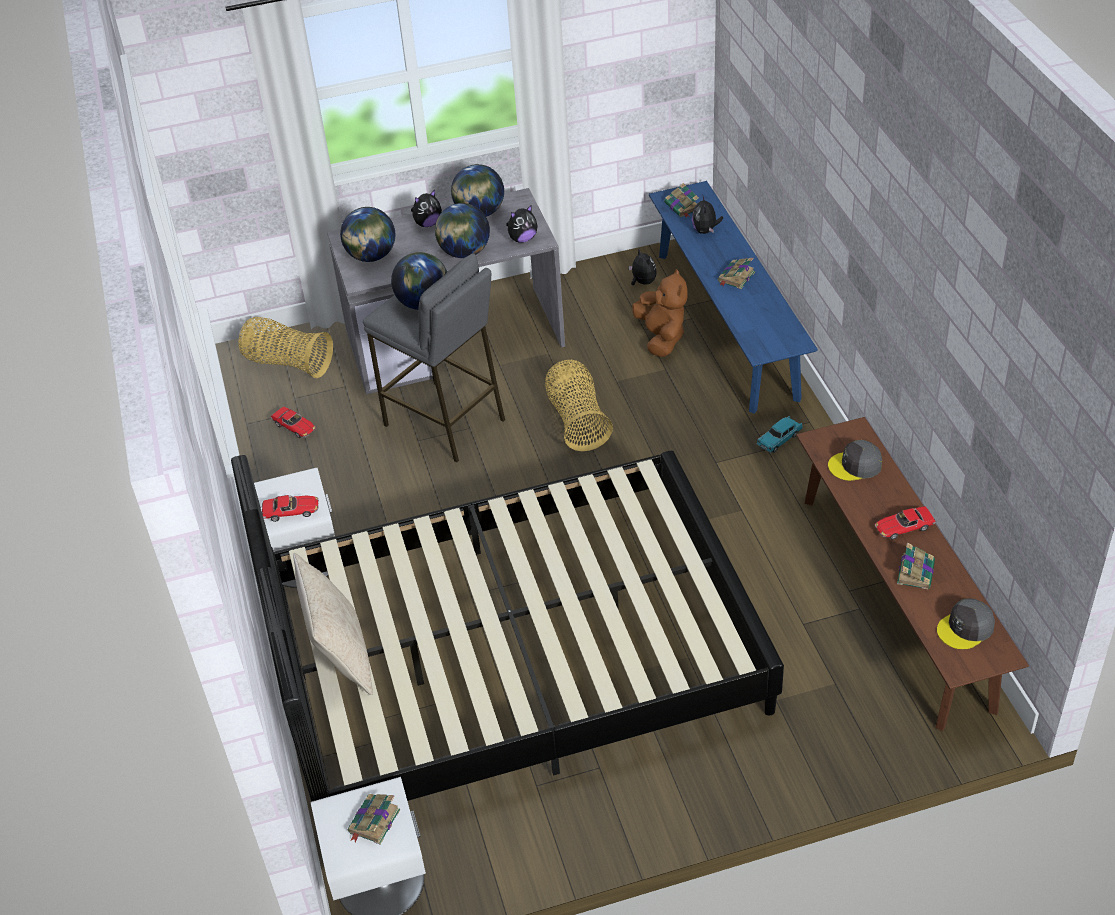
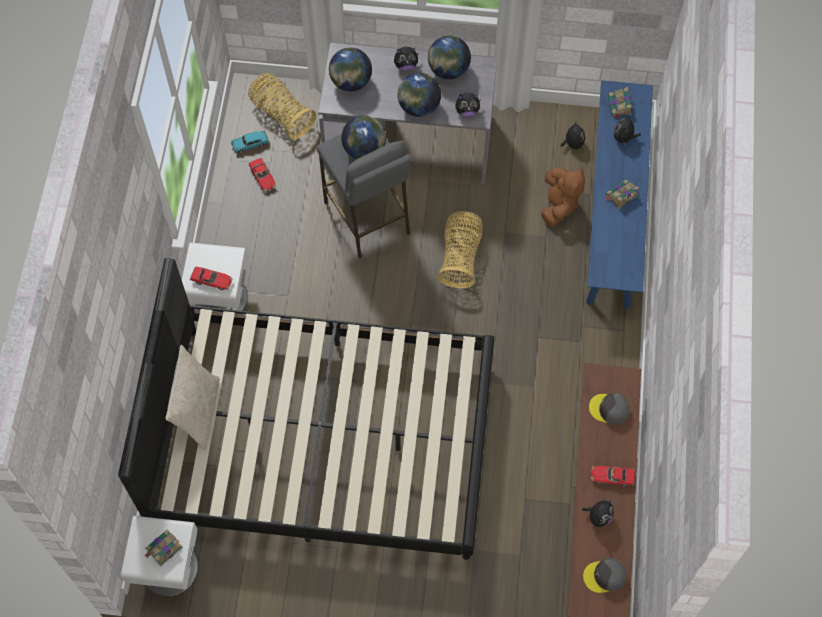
camera: 20 degrees right, 20 degrees up
turquoise toy car [756,416,803,453] -> turquoise toy car moved to [231,130,269,153]
book [897,543,935,589] -> plush toy [582,497,614,527]

